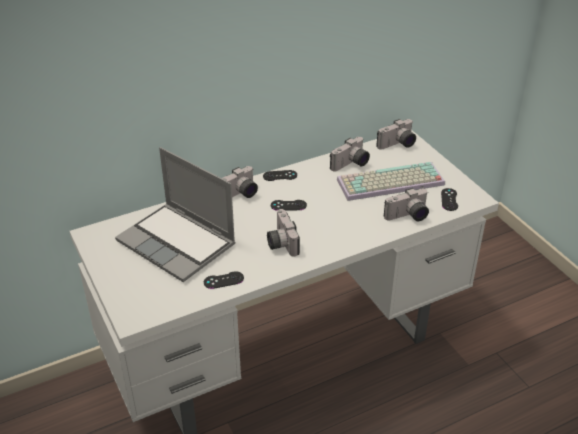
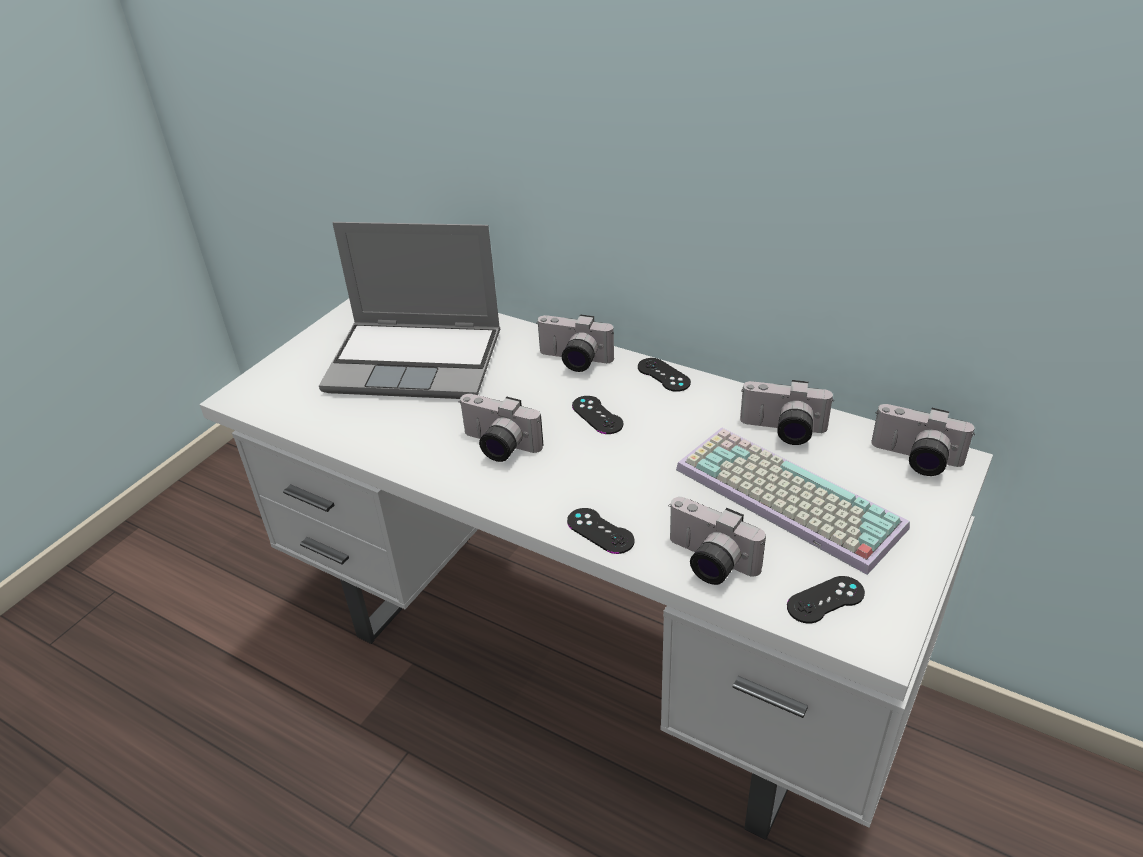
camera: 60 degrees right, 0 degrees up
laptop [115,147,235,282] -> laptop turned 90 degrees counterclockwise [319,222,500,399]
black game controller [204,271,244,289] -> black game controller moved to [567,508,635,554]
camera [267,209,300,257] -> camera turned 105 degrees counterclockwise [459,394,543,462]

